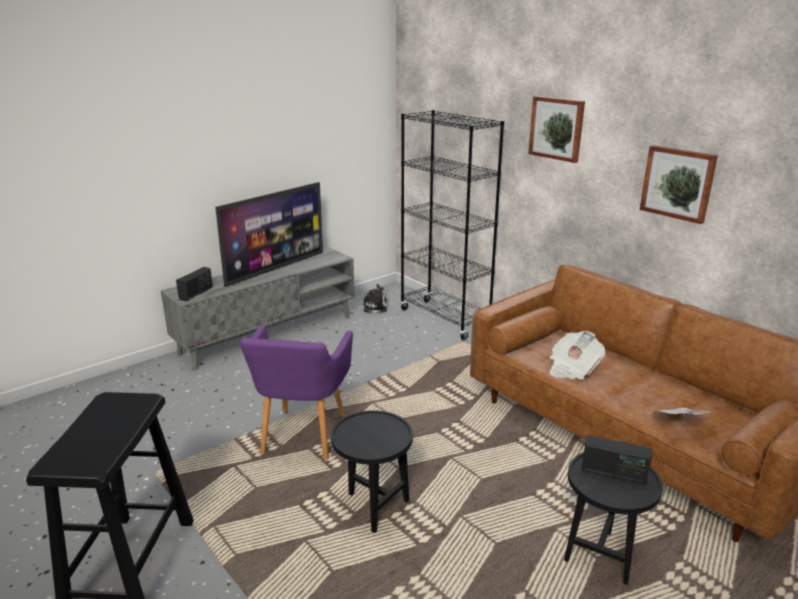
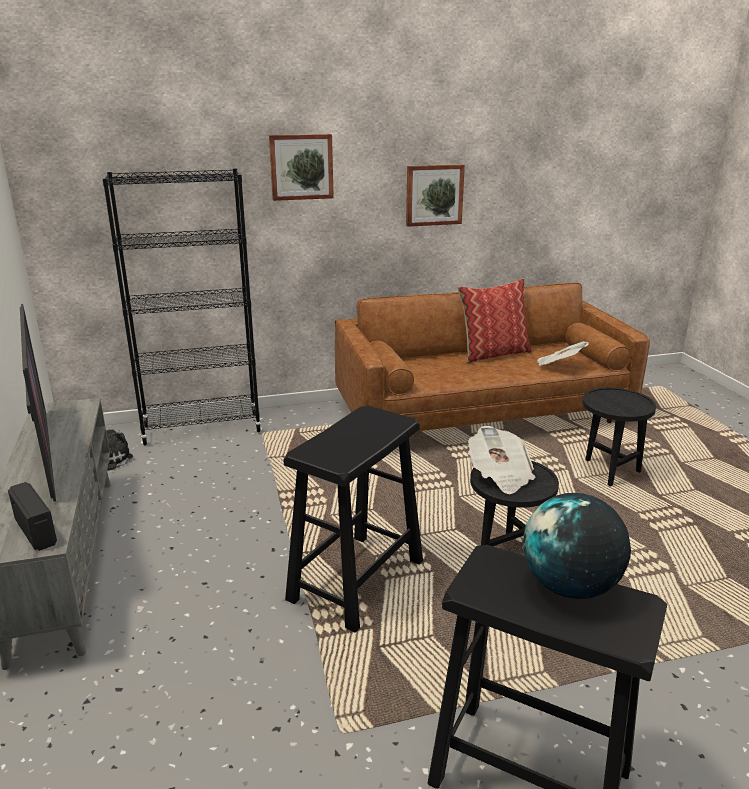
camera: 65 degrees left, 0 degrees up
purple armchair [240,325,353,460] -> black stool [283,406,423,632]
newspaper [549,331,605,380] -> newspaper moved to [468,426,536,494]
radio [581,435,652,484] -> none
none -> pillow [457,278,532,363]
none -> globe [523,493,631,599]

